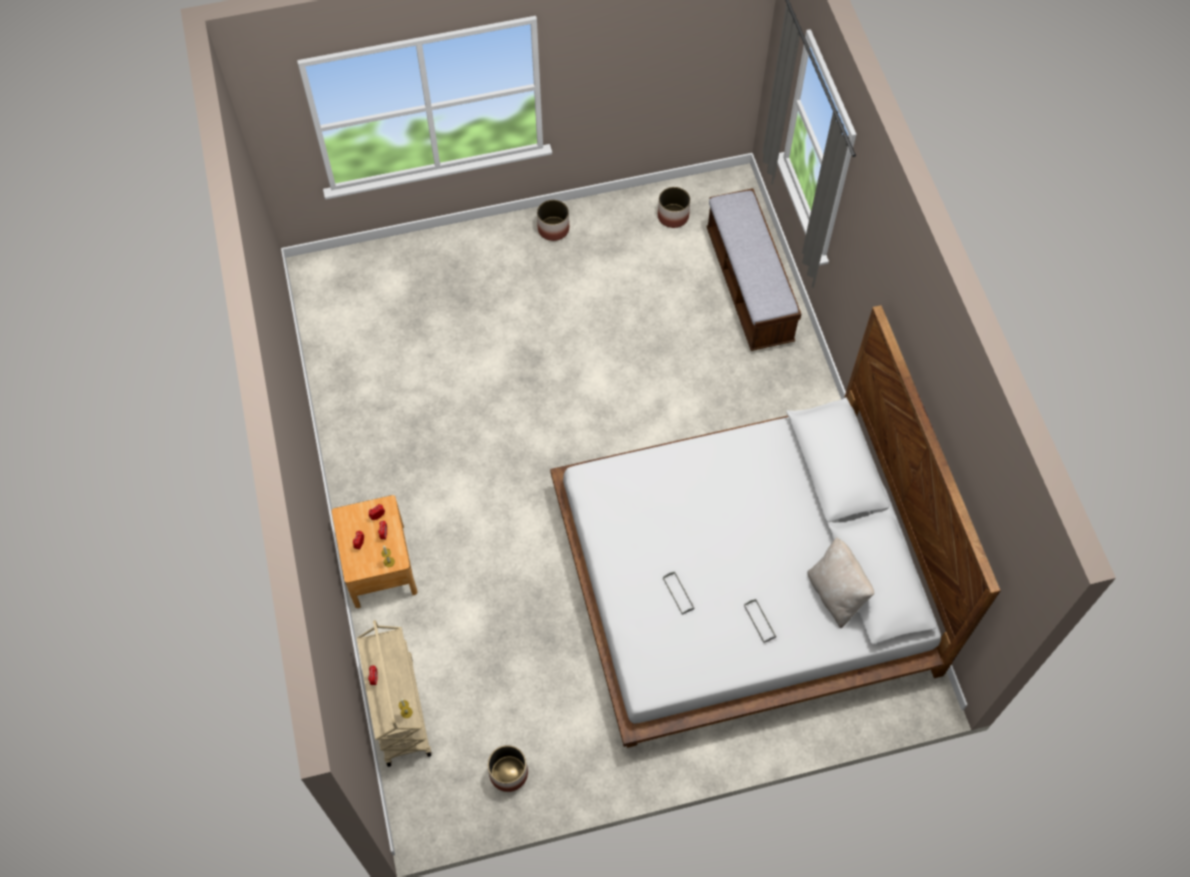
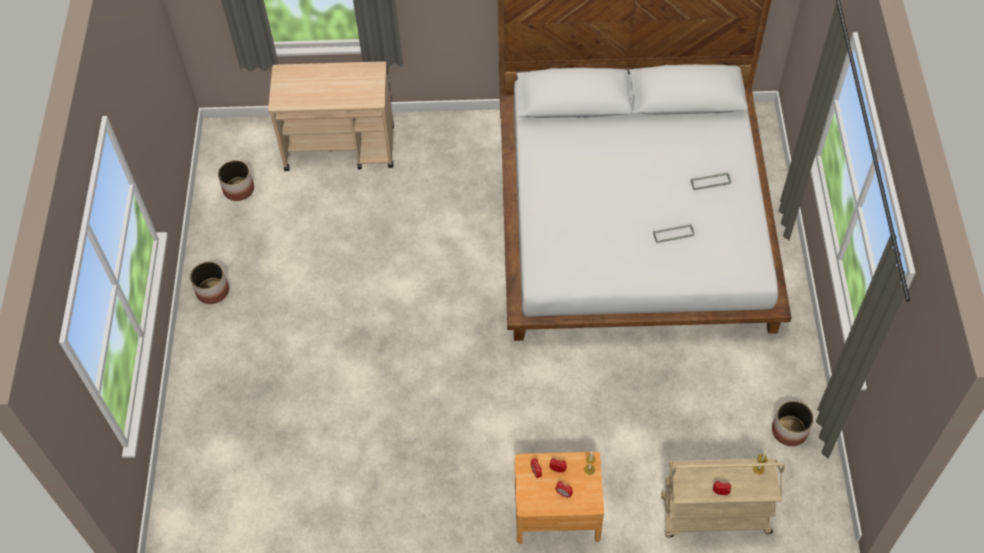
camera: 75 degrees left, 5 degrees down
bench [706,188,801,351] -> beige cart [268,61,394,171]
beige pillow [808,537,874,629] -> none

